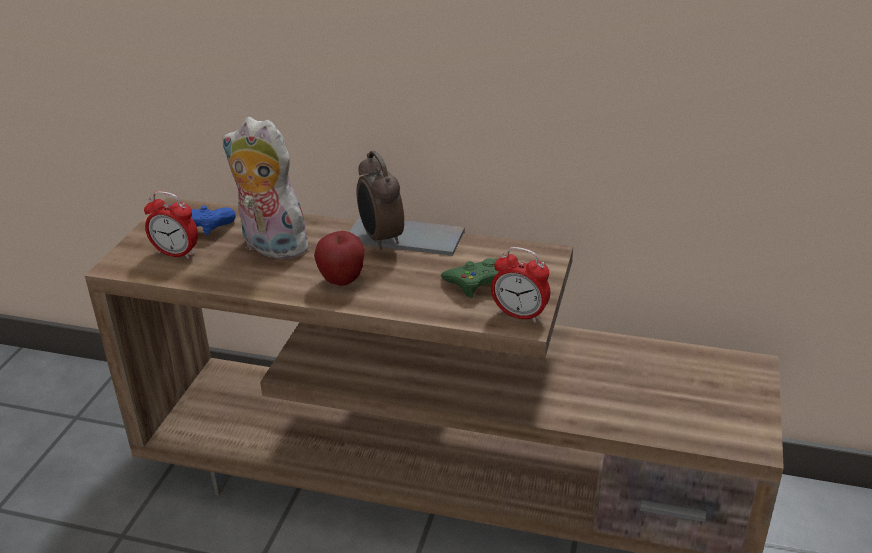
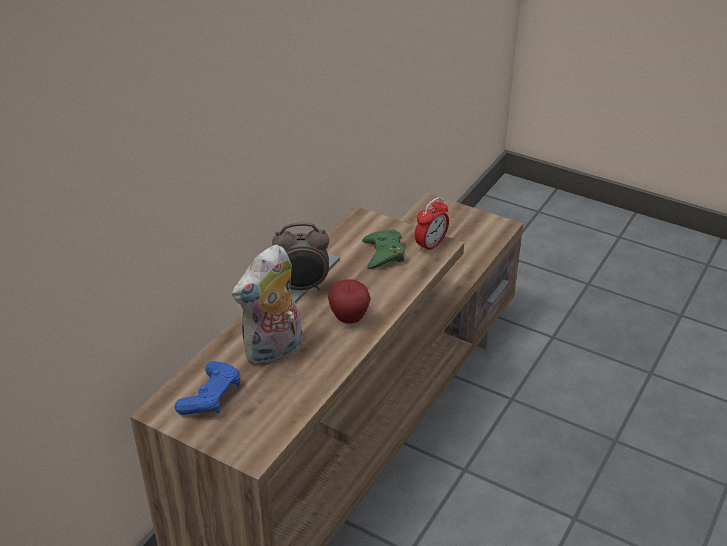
camera: 75 degrees left, 5 degrees up
alarm clock [144,191,198,259] -> none

